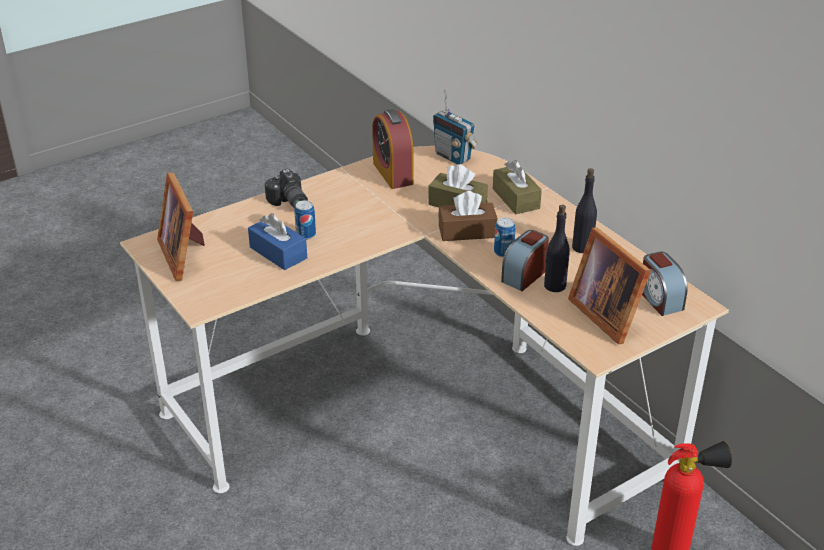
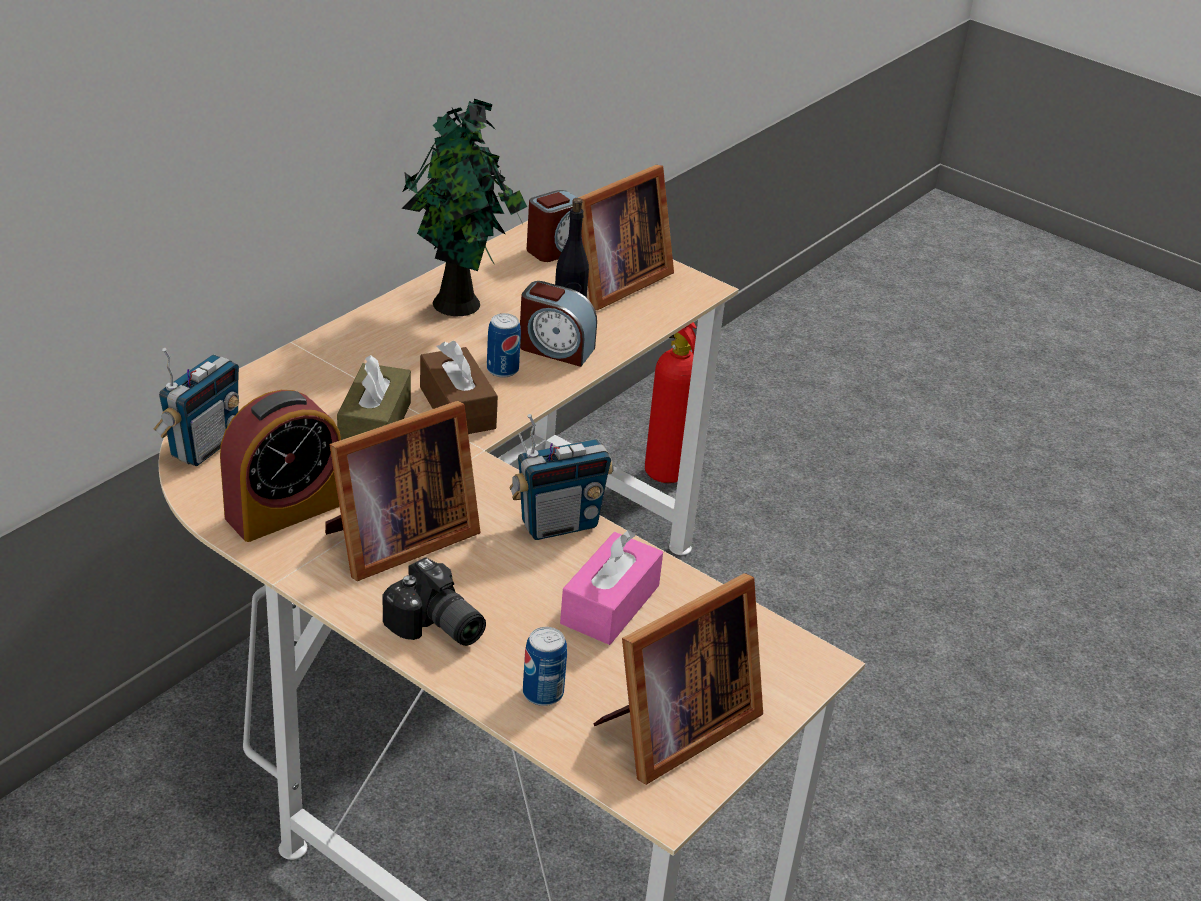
camera: 110 degrees left, 0 degrees up
blue tissue box [248,213,307,270] -> pink tissue box [560,530,663,645]
camera [265,169,308,209] -> camera turned 90 degrees clockwise [383,557,486,646]
can [295,200,316,240] -> can moved to [523,627,567,706]
brown tissue box [493,160,542,215] -> none
black bottle [572,168,597,253] -> potted plant [401,99,527,316]
none -> picture frame [325,401,481,581]
none -> radio [509,414,614,540]

